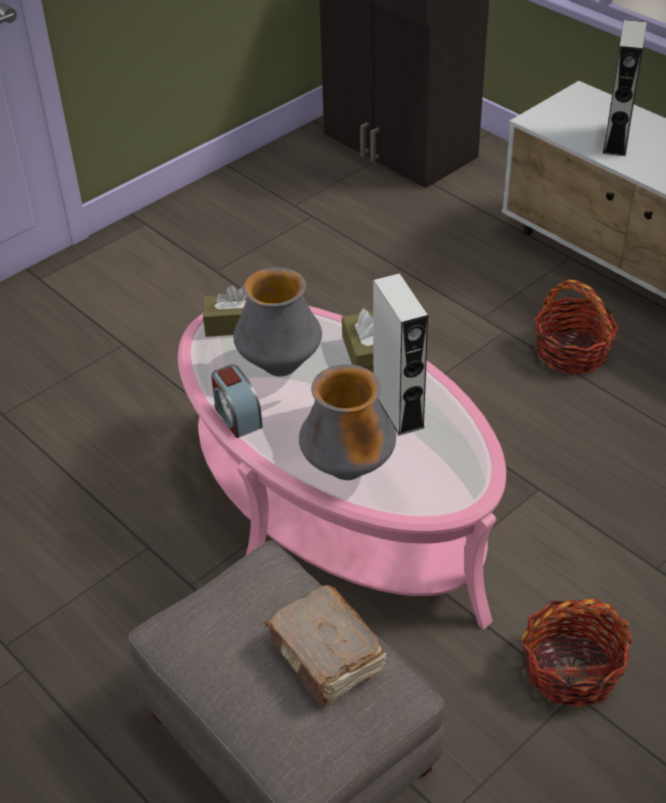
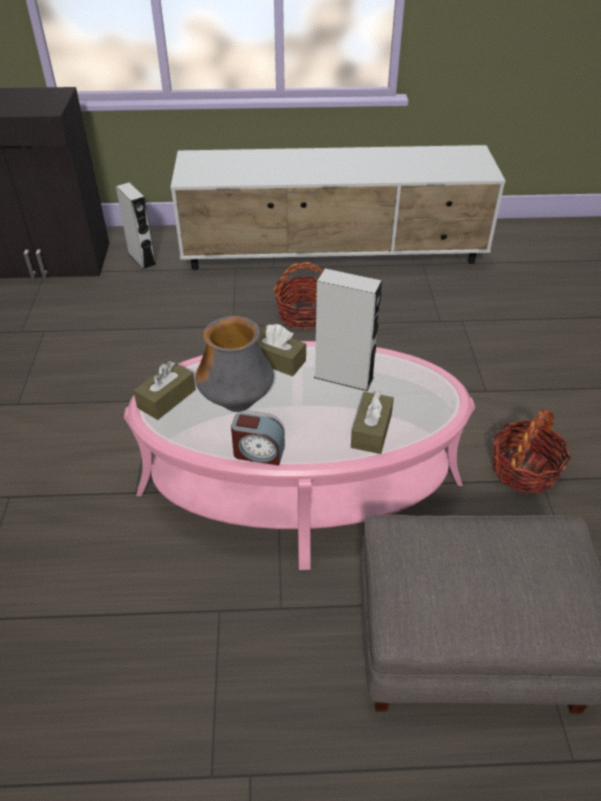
camera: 50 degrees left, 0 degrees up
brown book [265,585,386,706] -> none
vase [299,364,396,480] -> brown tissue box [351,391,394,454]
grey speaker [603,20,647,156] -> grey speaker moved to [116,182,157,270]

